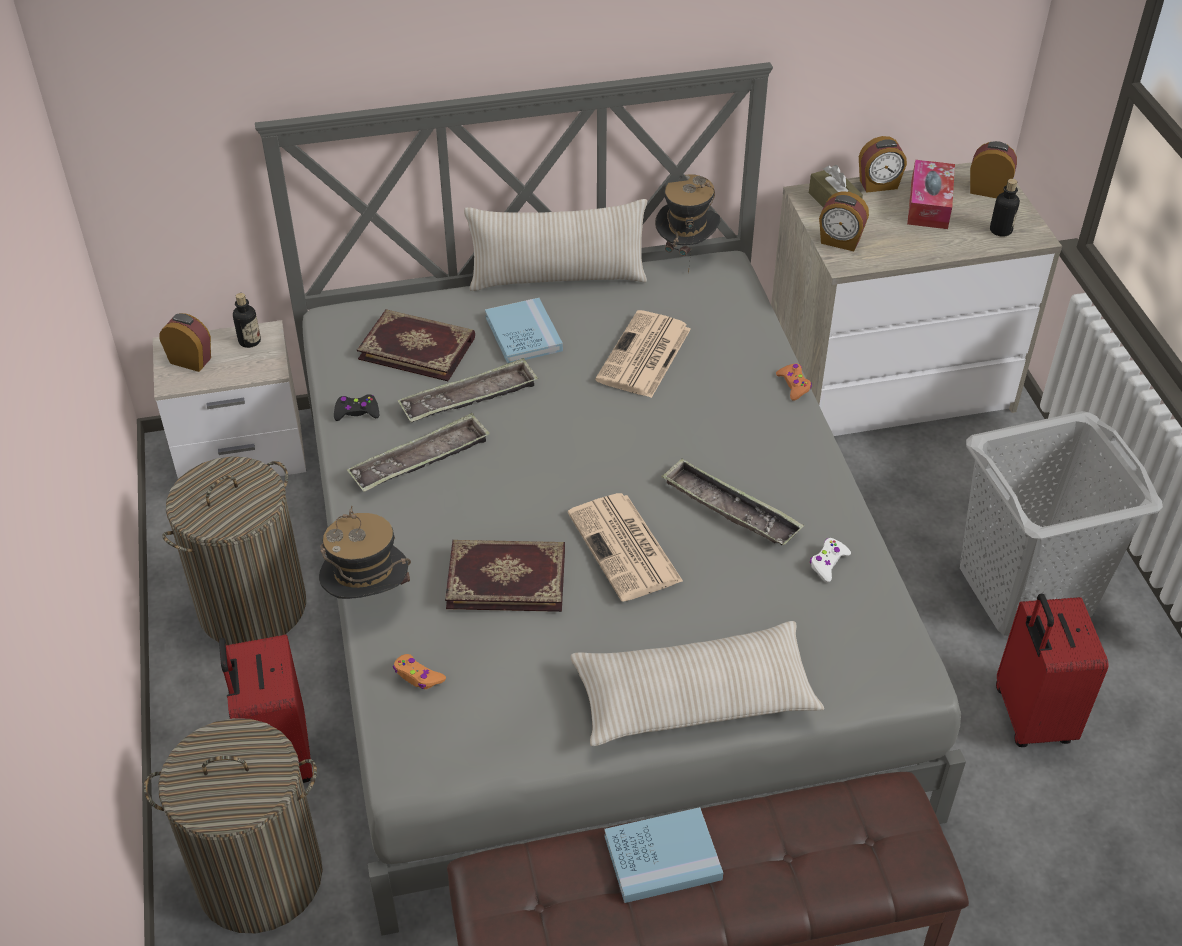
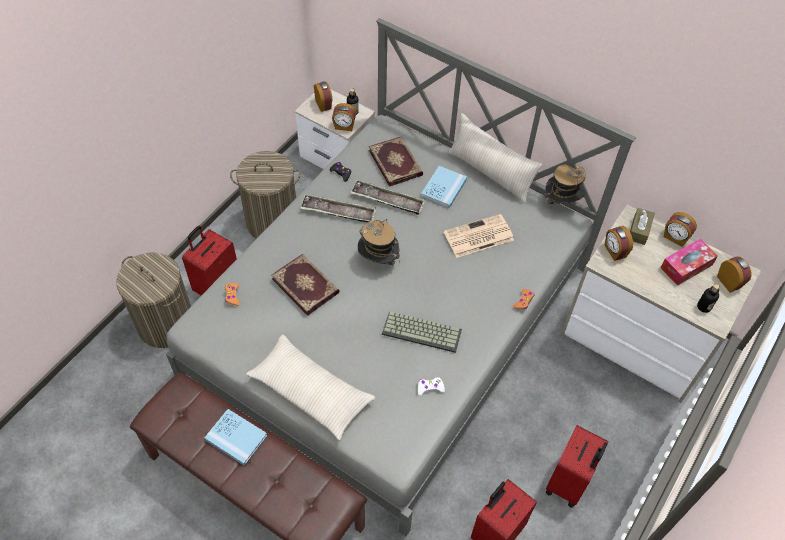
camera: 45 degrees right, 10 degrees up
hat [319,506,411,599] -> hat moved to [358,219,400,265]
newspaper [568,493,683,602] -> none
tray [661,459,804,545] -> keyboard [382,312,462,353]
grey laundry basket [960,411,1163,636] -> red suitcase [546,425,609,508]
none -> alarm clock [332,103,356,131]

